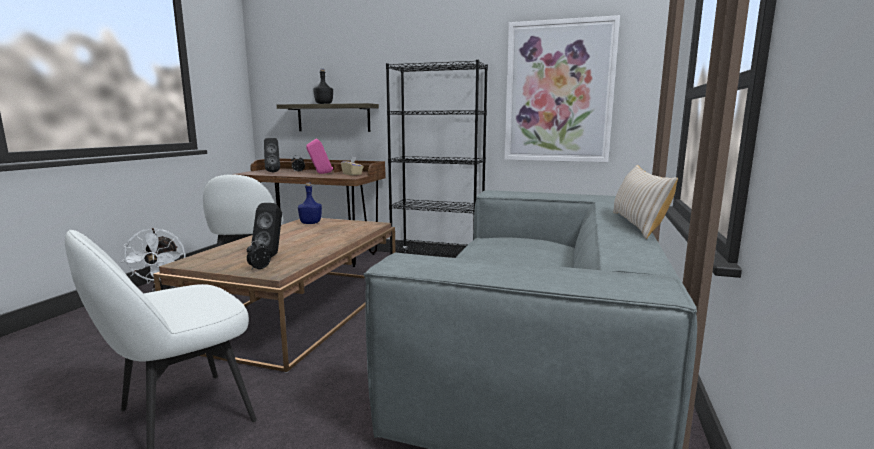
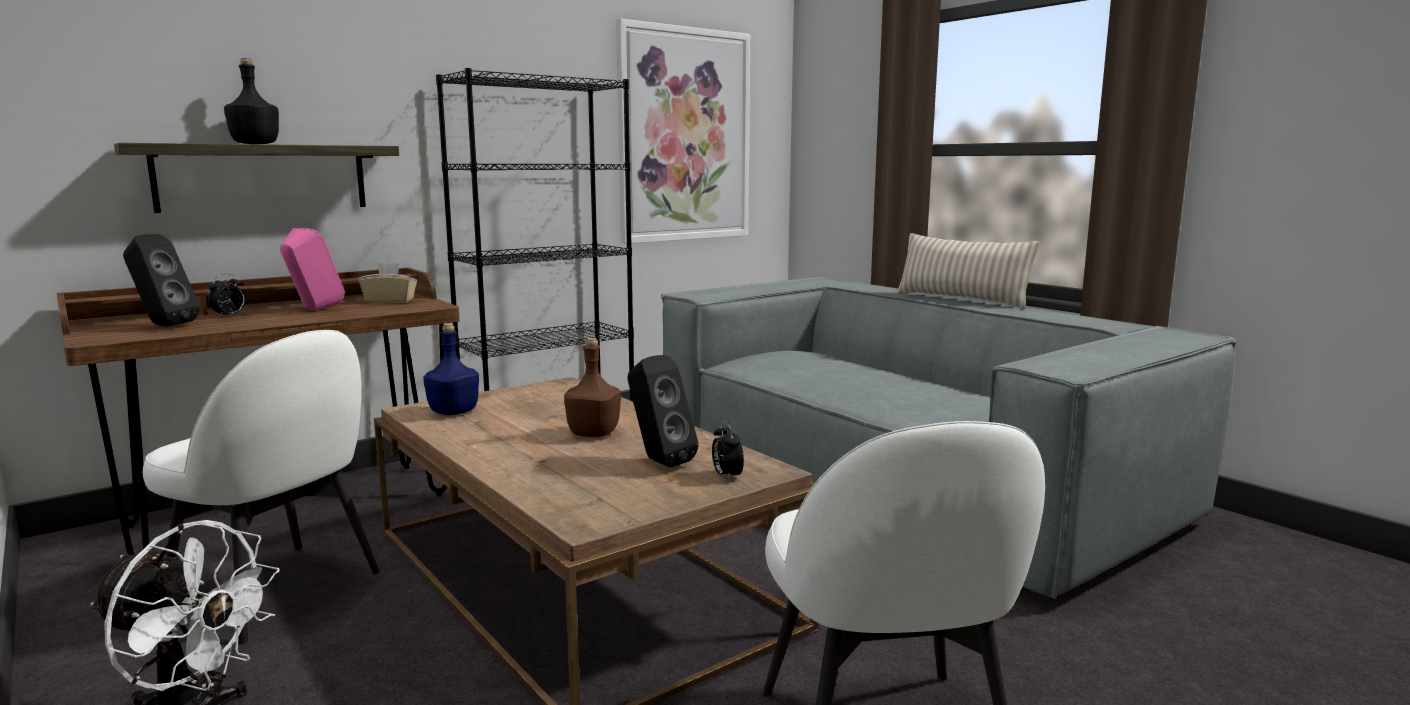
camera: 55 degrees left, 0 degrees up
none -> brown bottle [564,338,621,437]

